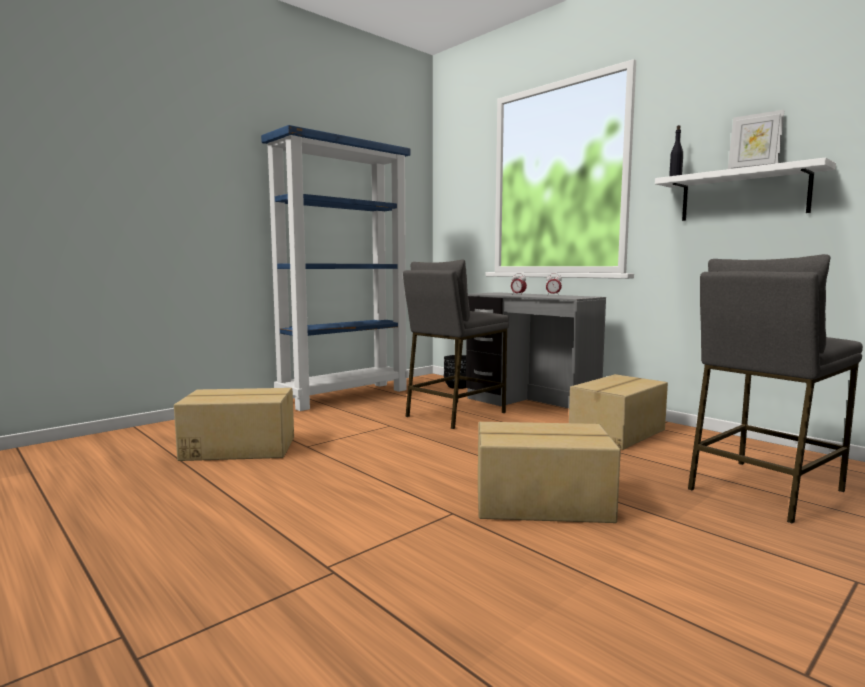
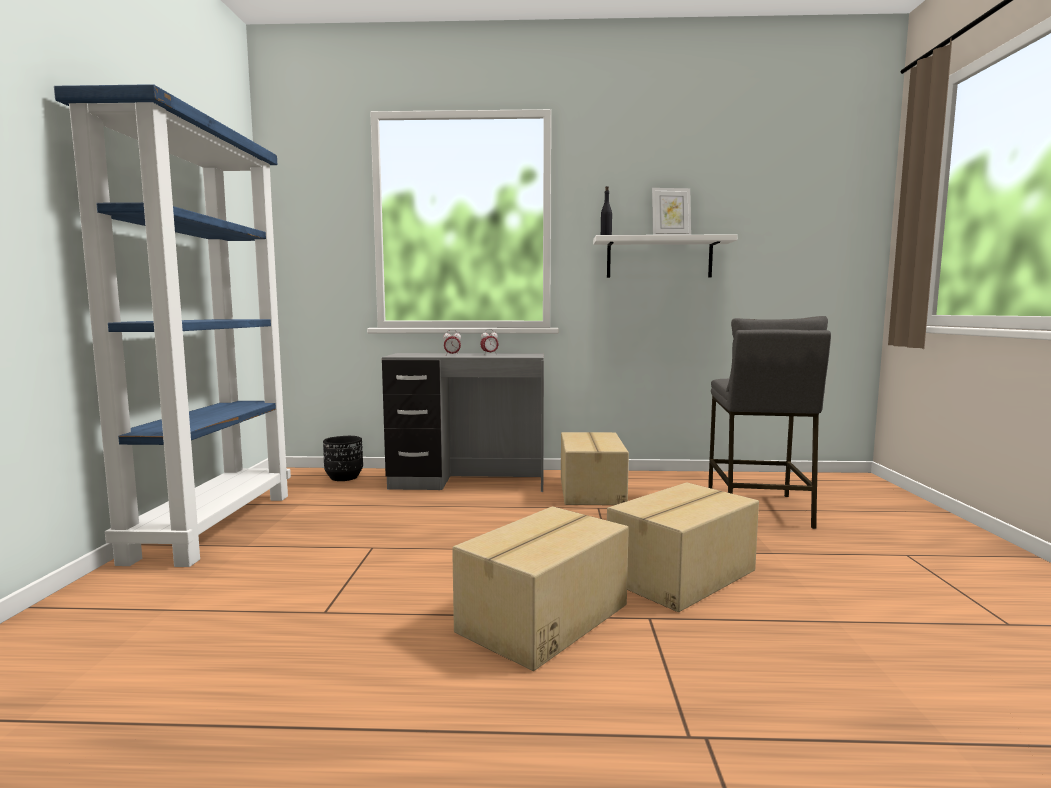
camera: 45 degrees left, 0 degrees up
cardboard box [174,388,294,461] -> cardboard box moved to [452,506,629,671]
grey stool [403,259,509,429] -> none

